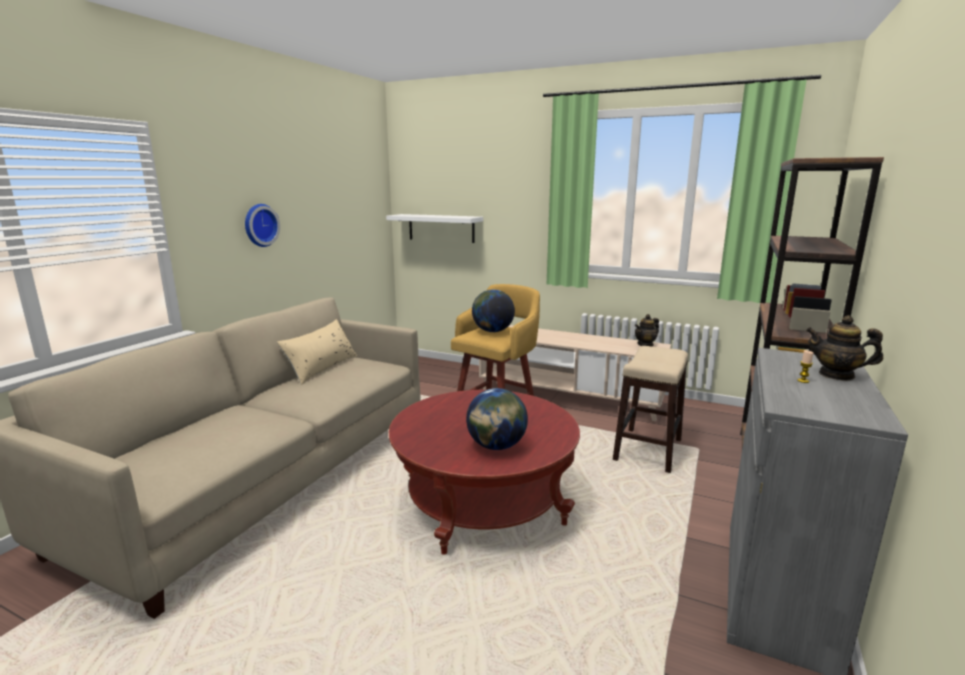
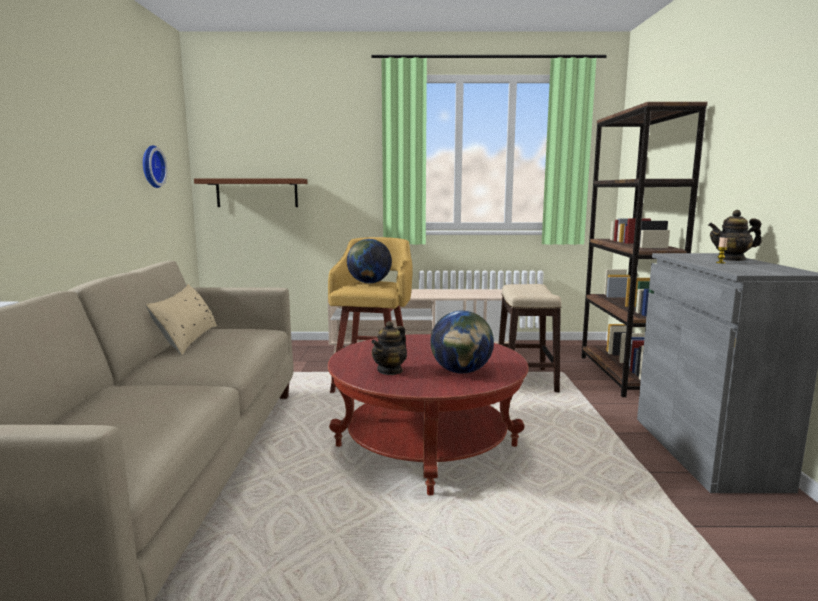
camera: 25 degrees left, 5 degrees down
wall clock [245,204,280,247] -> wall clock moved to [143,145,167,188]
white shelf [386,214,483,243] -> brown shelf [194,178,307,207]
teapot [635,314,659,347] -> teapot moved to [371,321,407,375]

